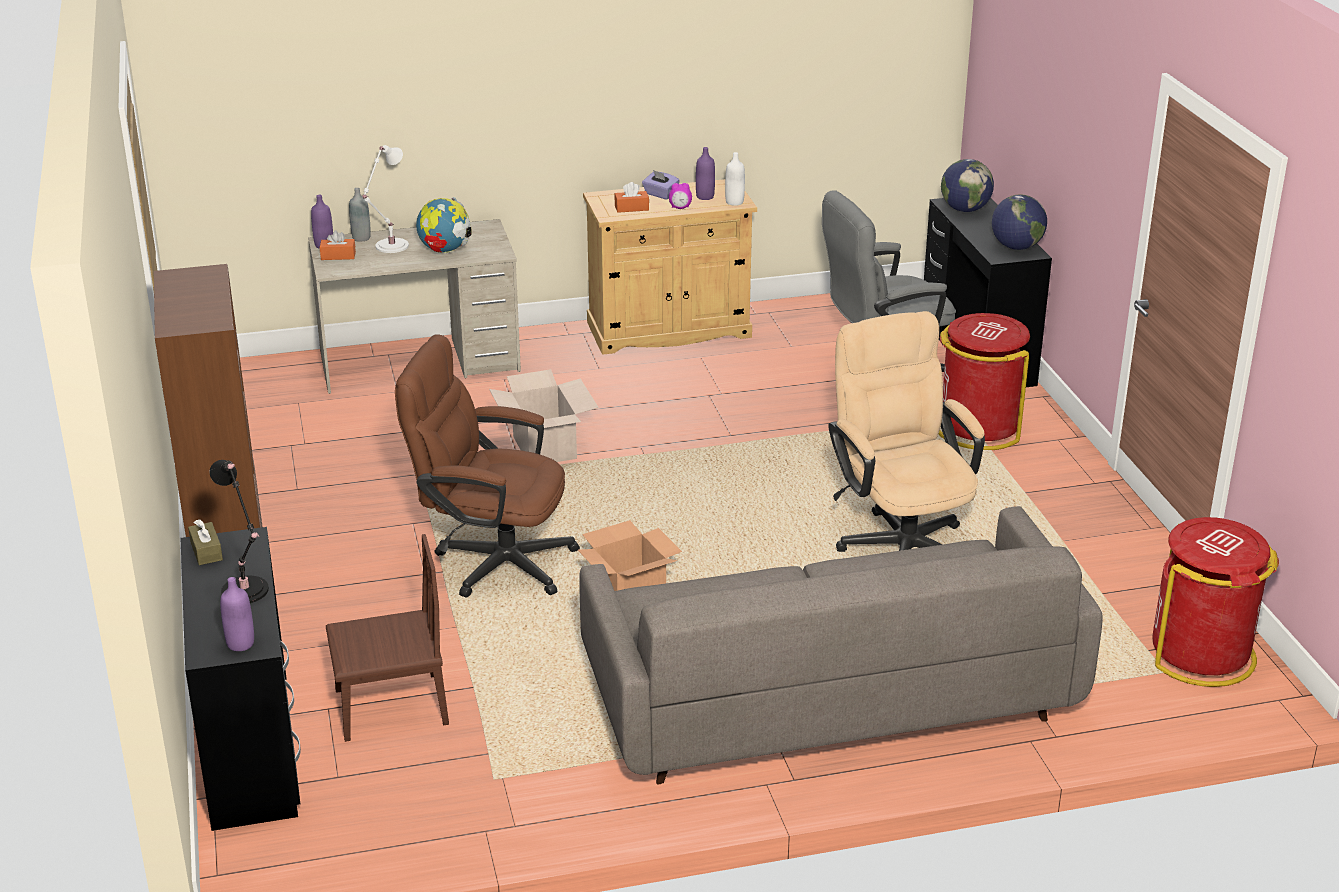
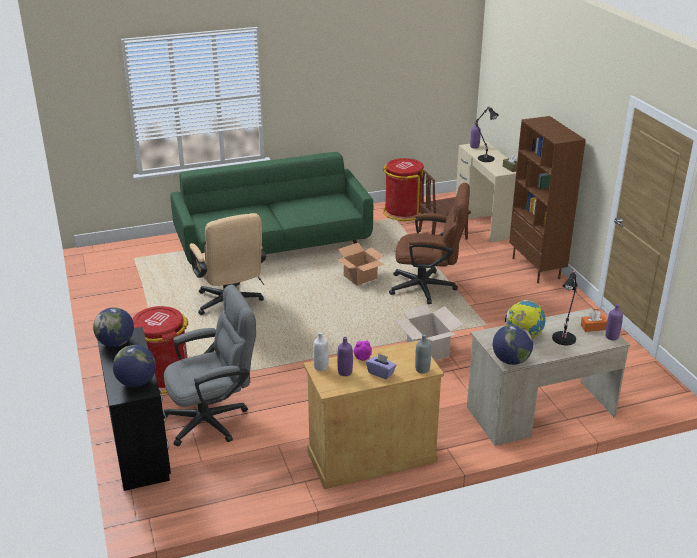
camera: 175 degrees right, 0 degrees up
black desk [181,527,301,831] -> beige desk [456,141,516,242]
grey bottle [349,188,371,242] -> grey bottle moved to [415,334,431,373]
white table lamp [362,145,409,253] -> black table lamp [552,270,578,345]
grey sofa [579,506,1103,784] -> green sofa [170,152,373,265]
orange tissue box [615,182,649,213] -> none
red trash can [1152,517,1279,687] -> red trash can moved to [383,158,424,221]
none -> globe [493,324,533,365]

